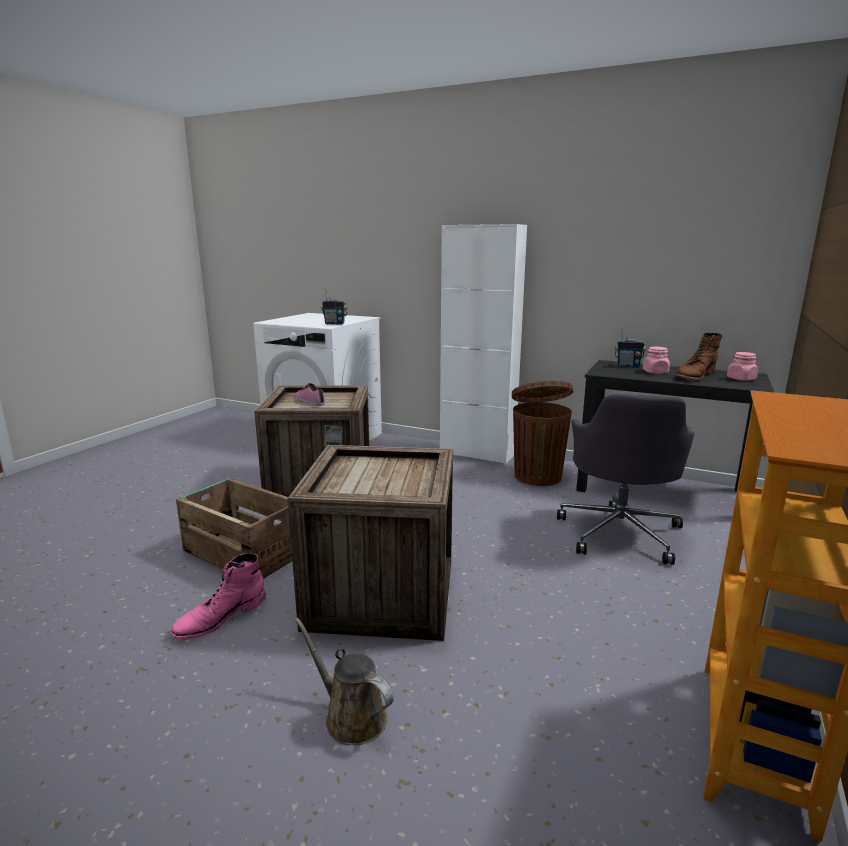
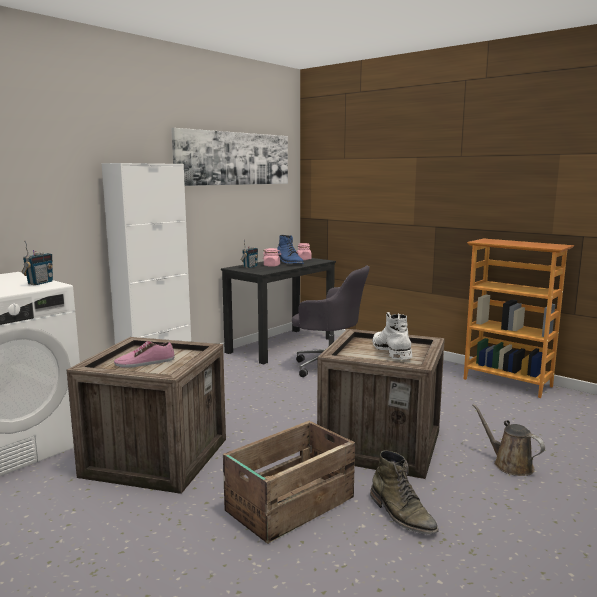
camera: 75 degrees left, 5 degrees down
pink boot [170,553,266,640] -> green boot [370,450,439,534]
brown watering can [295,618,394,745] -> brown watering can turned 90 degrees clockwise [473,404,545,476]
brown trash can [512,381,573,486] -> none
brown boot [675,333,722,381] -> blue boot [277,235,304,264]
none -> picture [171,128,288,186]
none -> white boot [372,312,412,360]

